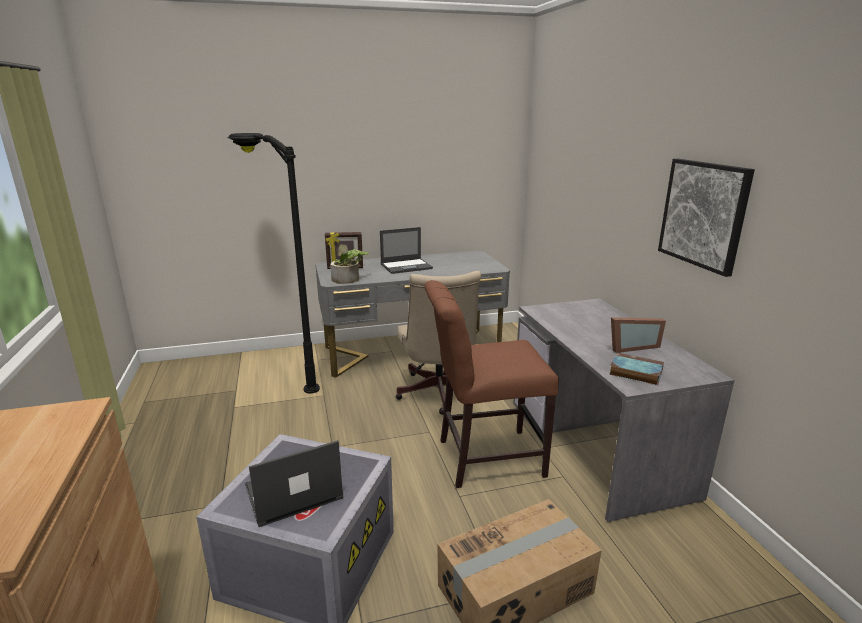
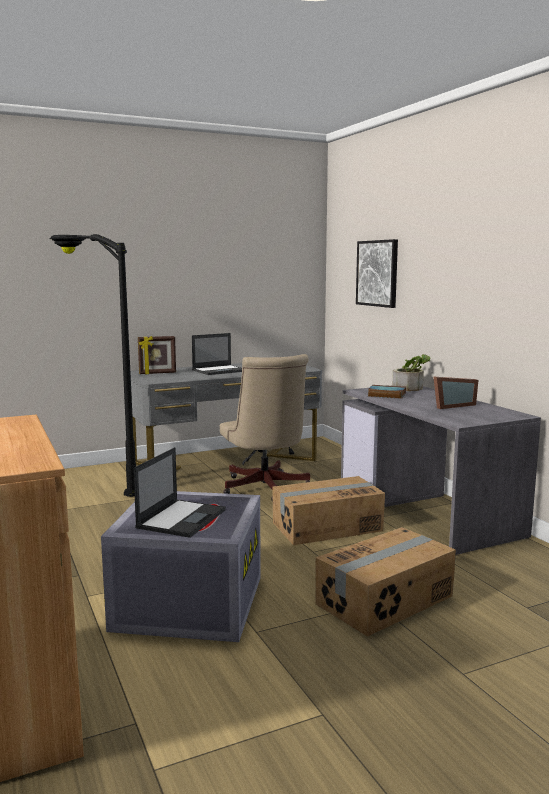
camera: 10 degrees left, 10 degrees down
laptop [245,440,343,527] -> laptop turned 150 degrees clockwise [133,447,226,538]
potted plant [330,249,369,284] -> potted plant moved to [393,354,430,391]
brown chair [424,280,559,488] -> cardboard box [272,476,385,545]
book [609,353,664,385] -> book moved to [368,385,406,399]
picture [658,159,755,277] -> picture moved to [356,239,398,308]

